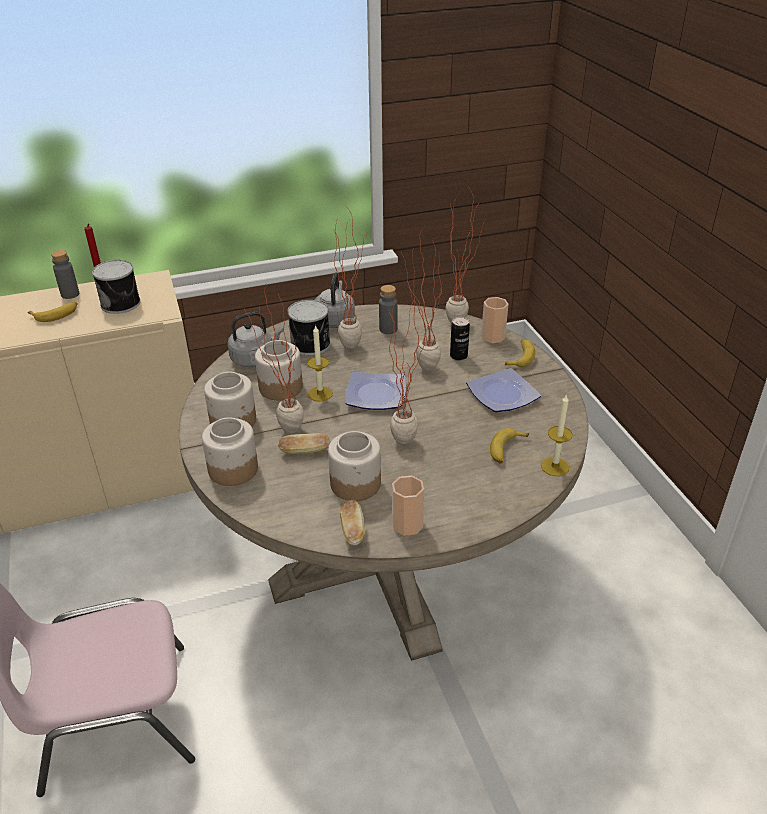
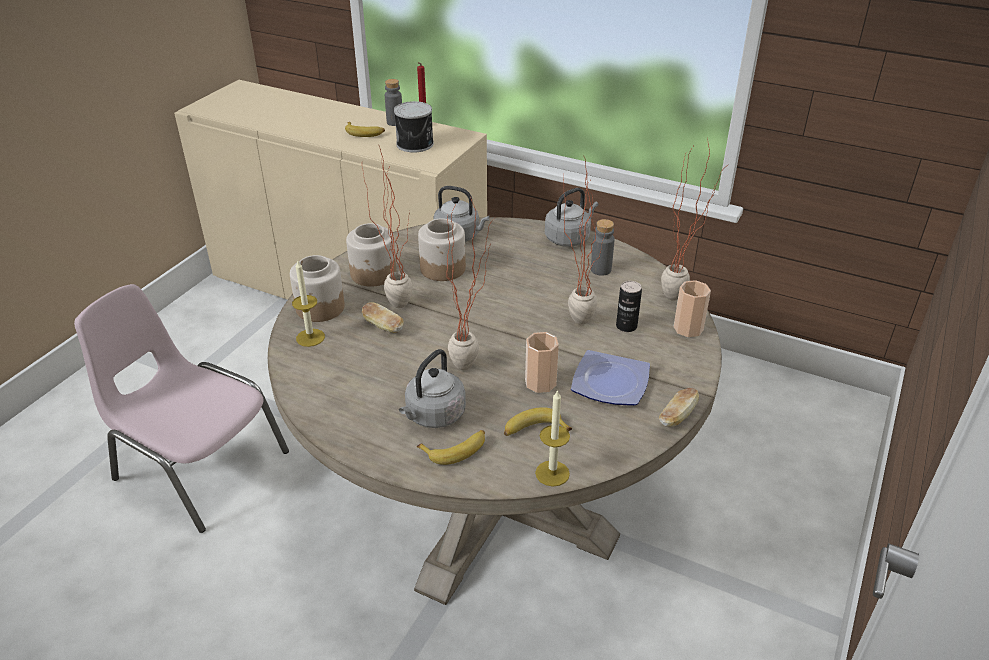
camera: 45 degrees right, 0 degrees up
can [287,300,330,355] -> none
candle [307,325,333,402] -> candle moved to [292,261,325,347]
jar [328,431,381,501] -> none
potted plant [333,209,366,350] -> none
bread [340,500,365,546] -> bread moved to [659,388,699,427]
plate [346,372,406,410] -> none
cup [392,476,424,536] -> cup moved to [525,332,559,393]
banana [505,339,535,367] -> banana moved to [417,430,485,465]
none -> grey kettle [399,349,466,428]

